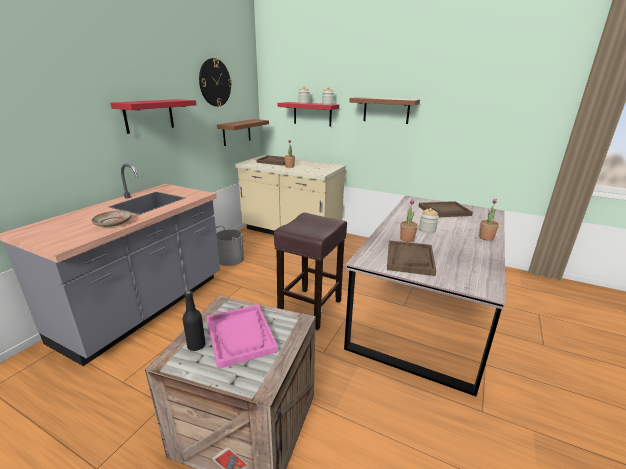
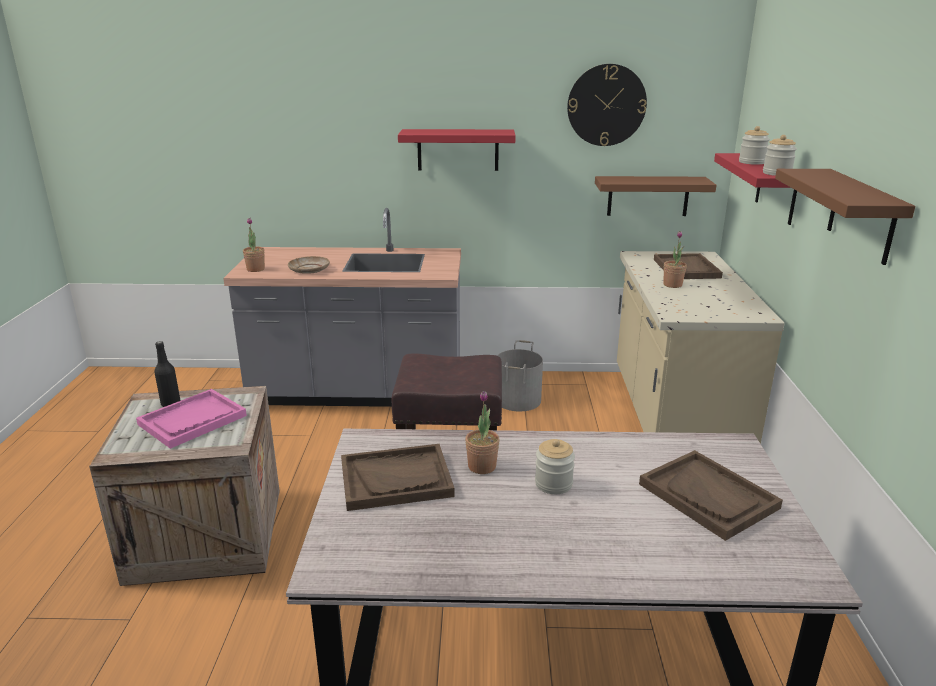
camera: 65 degrees right, 0 degrees up
potted plant [479,199,499,241] -> potted plant moved to [243,218,265,272]

